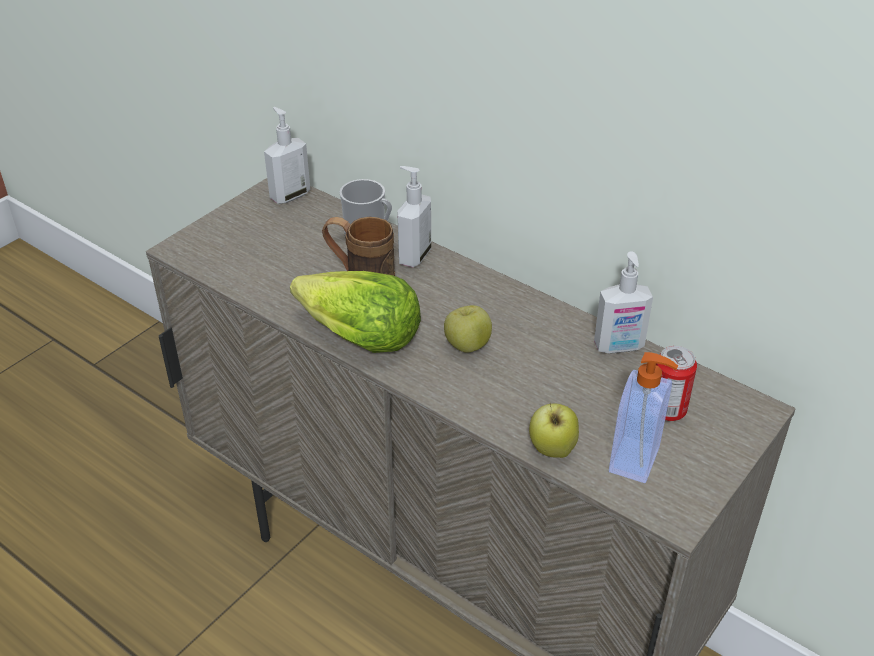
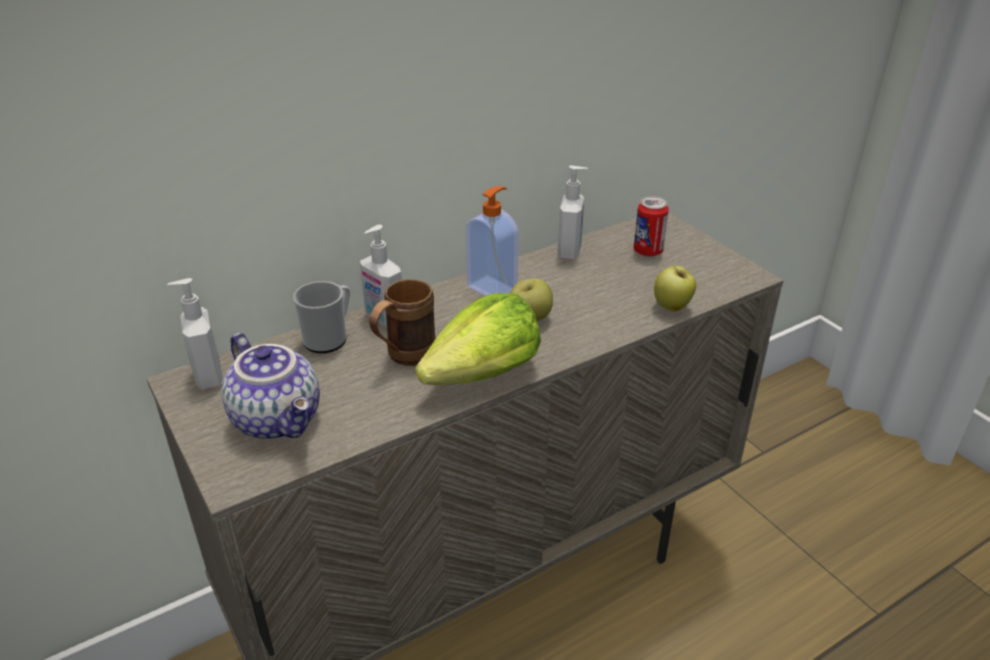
camera: 70 degrees left, 5 degrees down
soap dispenser [609,352,678,483] -> soap dispenser moved to [466,186,518,296]
none -> teapot [222,333,320,440]

